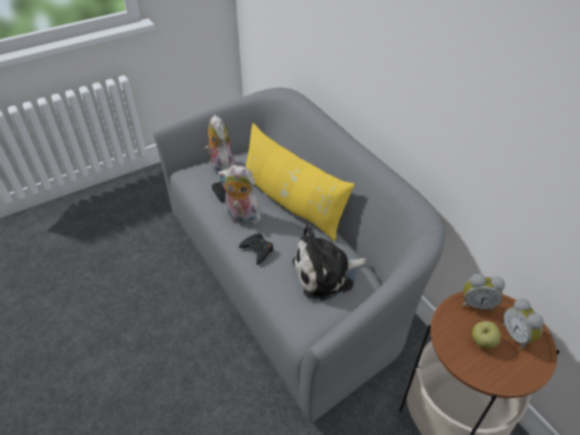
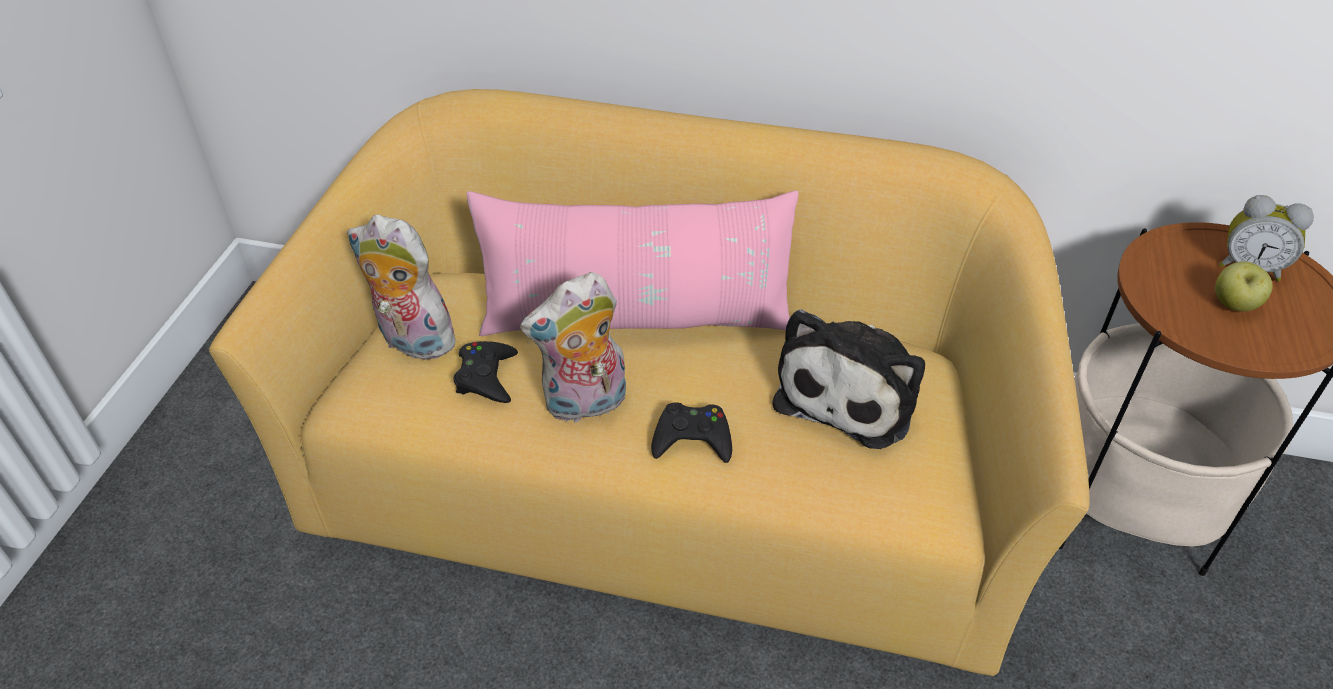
camera: 45 degrees left, 0 degrees up
grey sofa [153,87,445,423] -> yellow sofa [209,89,1090,676]
yellow pillow [246,123,355,241] -> pink pillow [467,191,798,336]
alarm clock [462,274,505,311] -> none

